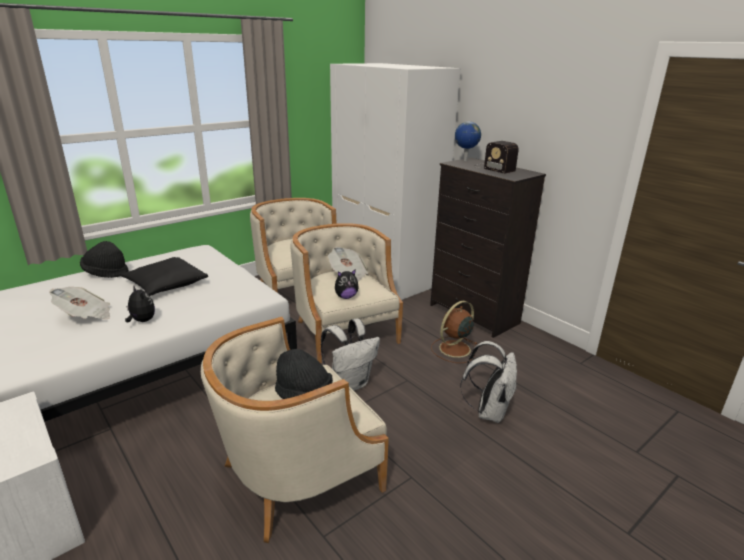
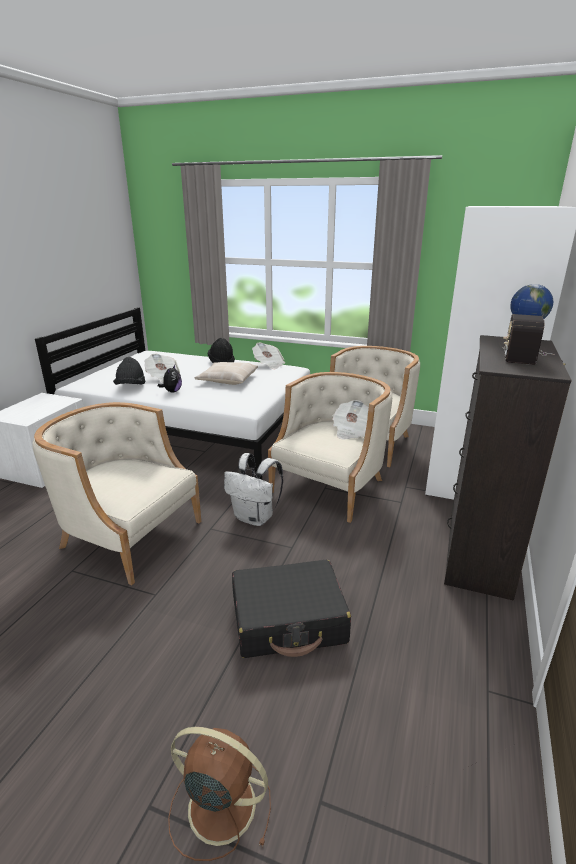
camera: 60 degrees right, 0 degrees up
black pillow [120,257,208,296] -> beige pillow [195,362,258,385]
black hat [275,349,333,399] -> black hat moved to [113,357,145,385]
plush toy [335,269,359,299] -> none
brown fan [431,301,477,363] -> brown fan moved to [168,727,271,861]
white backpack [460,341,517,423] -> black suitcase [232,560,351,658]
none -> newspaper [252,343,285,369]

